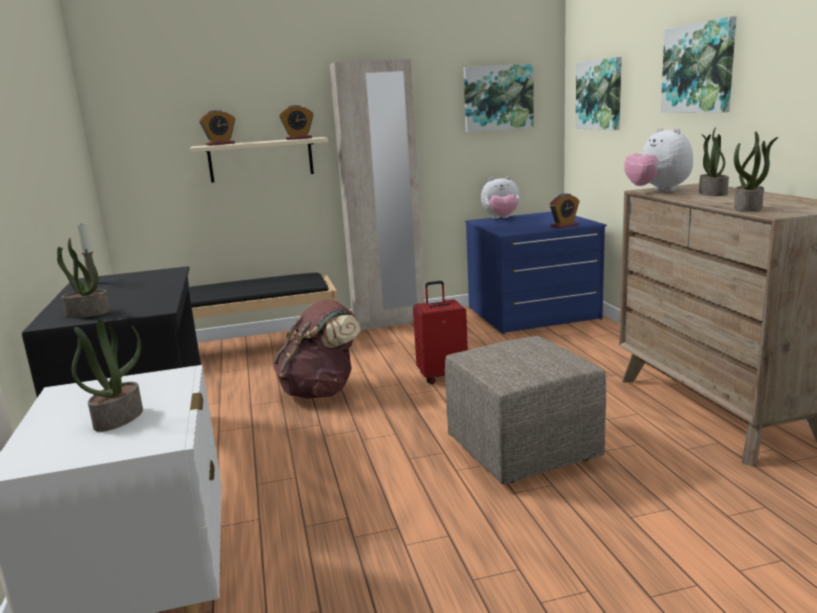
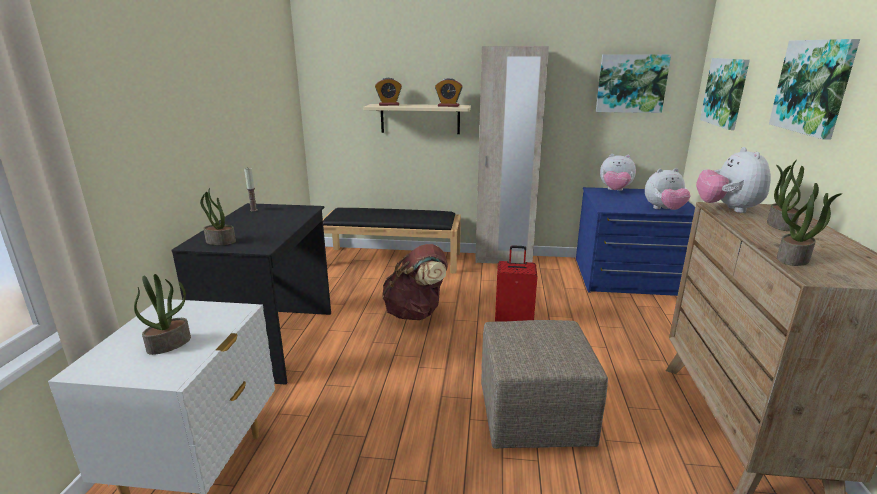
camera: 20 degrees right, 5 degrees up
alarm clock [550,193,580,228] -> plush toy [645,168,691,210]

